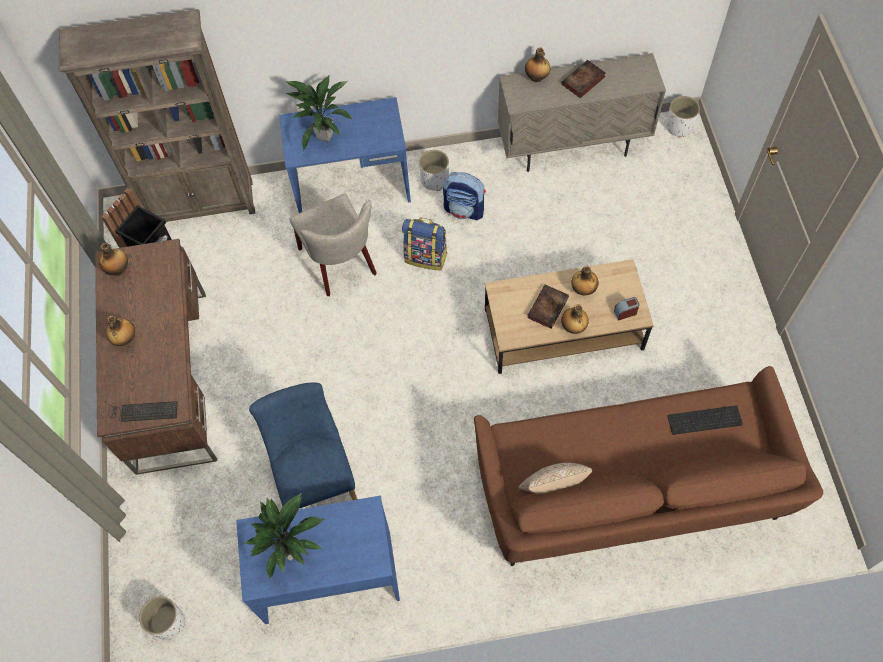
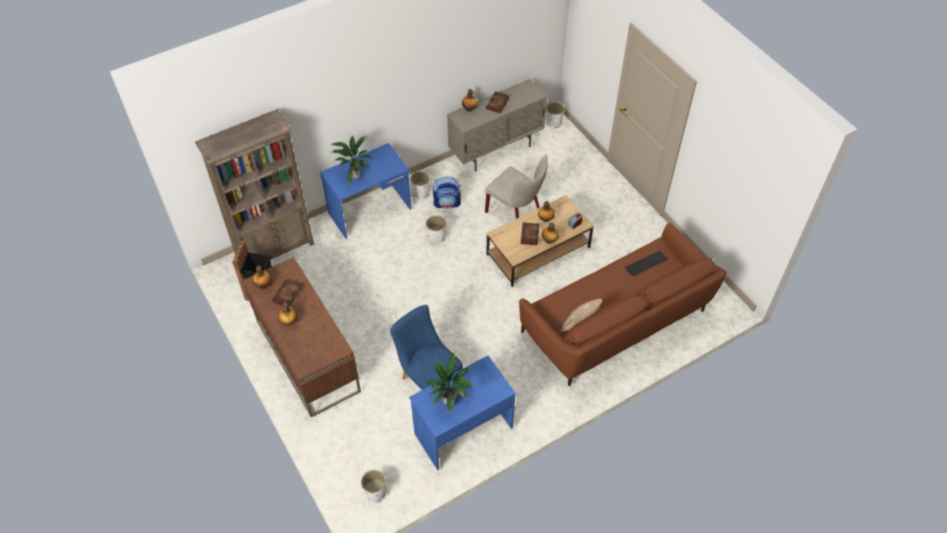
camera: 25 degrees left, 10 degrees down
keyboard [105,401,178,422] -> none
beige chair [289,194,377,296] -> beige chair moved to [485,155,548,219]
backpack [402,218,448,270] -> white planter [426,215,446,243]
none -> book [272,279,302,307]

